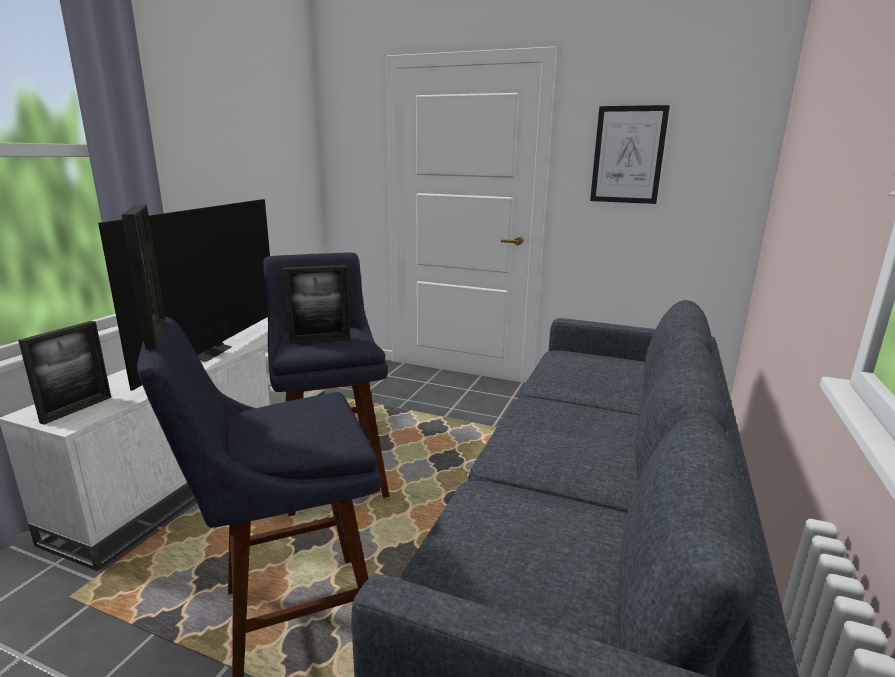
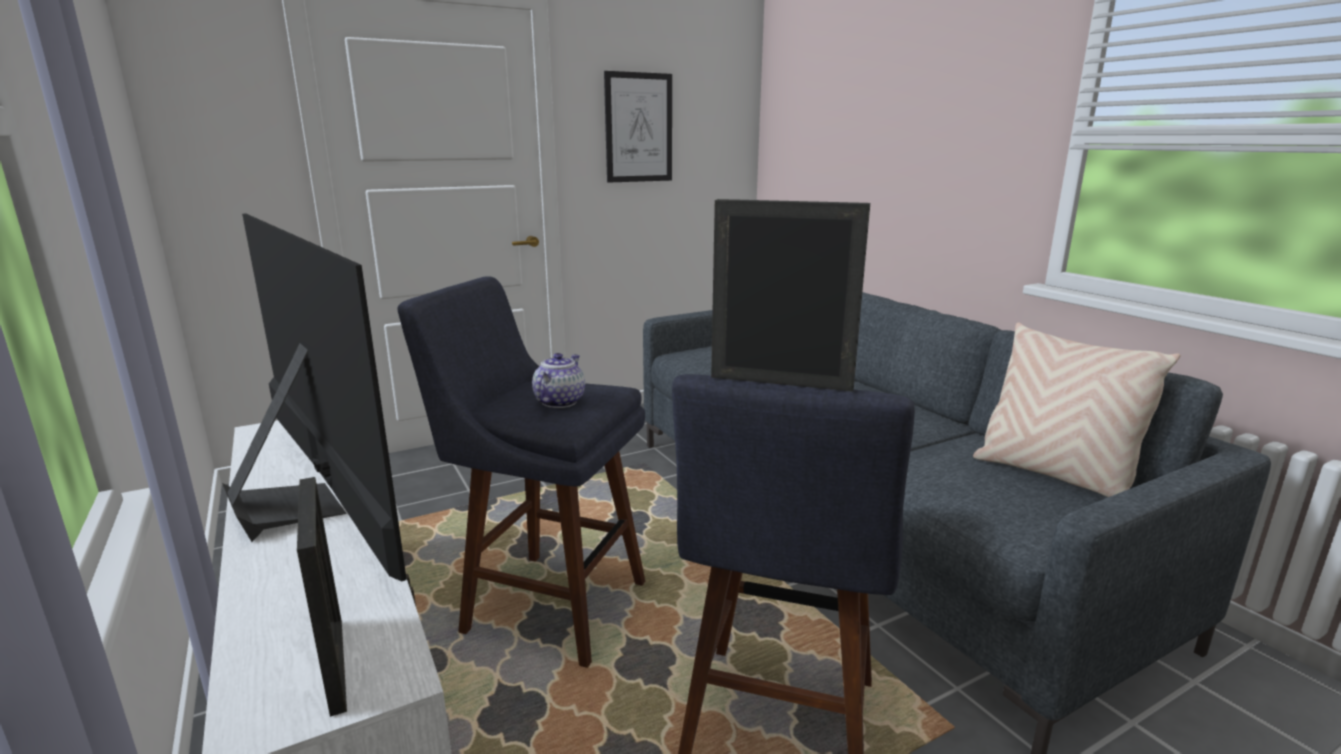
camera: 50 degrees left, 0 degrees up
picture frame [283,265,350,344] -> teapot [532,353,585,408]
none -> beige pillow [973,322,1180,497]

